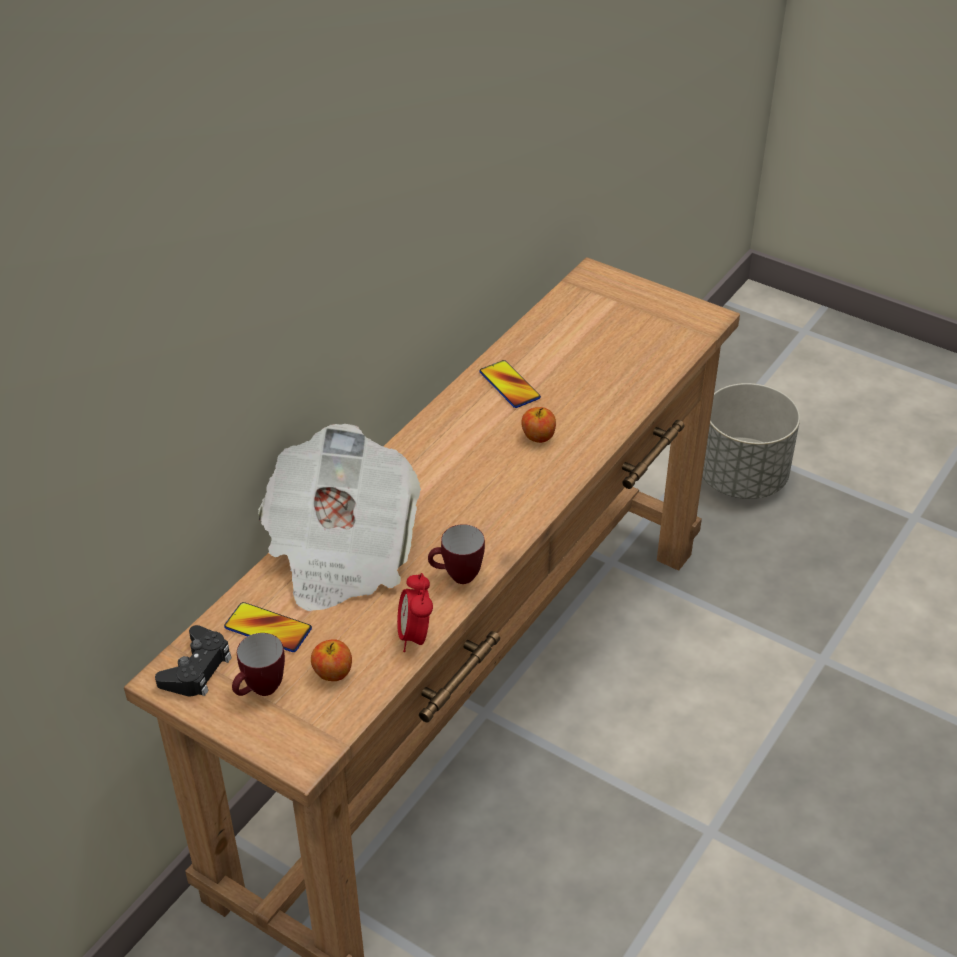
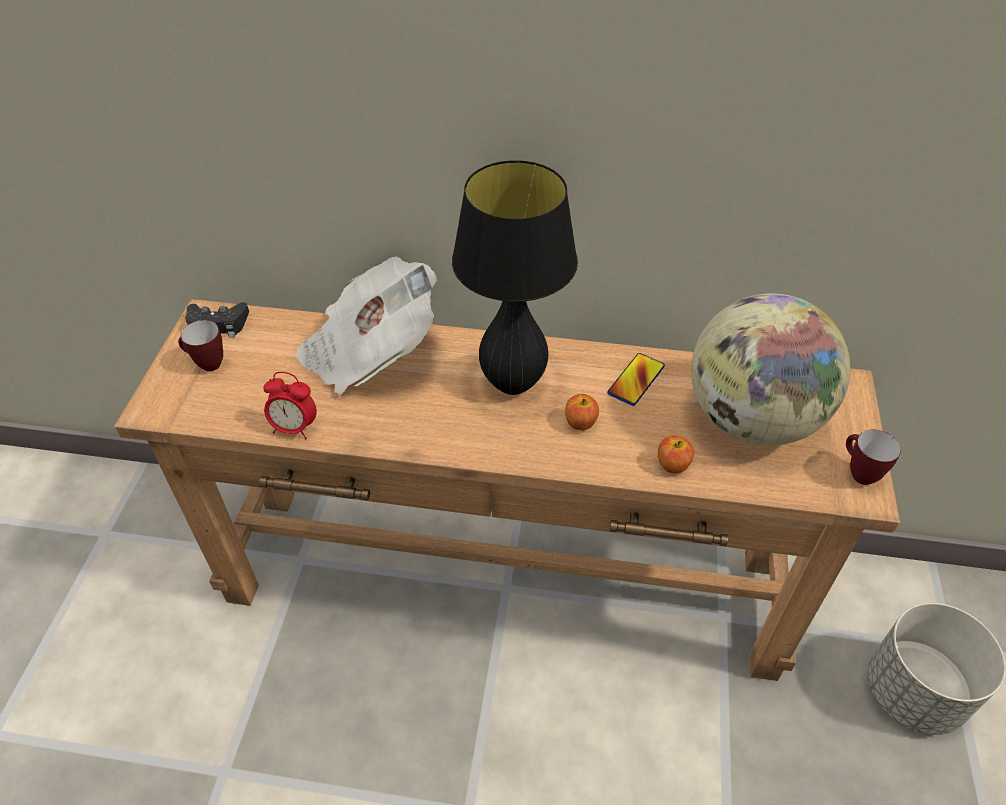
camera: 65 degrees right, 5 degrees up
phone [224,602,312,652] -> none
apple [311,639,352,681] -> apple moved to [658,435,694,473]
alarm clock [397,573,433,652] -> alarm clock turned 135 degrees counterclockwise [263,372,317,439]
mug [428,524,485,584] -> mug moved to [846,430,901,485]
none -> black table lamp [452,160,578,395]
none -> globe [691,293,850,446]

